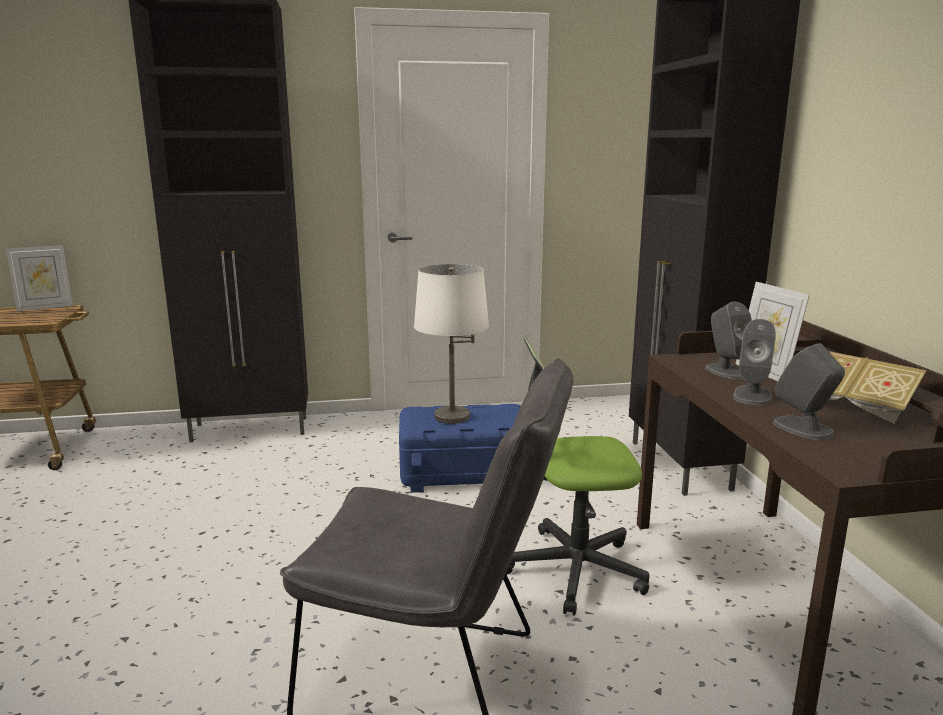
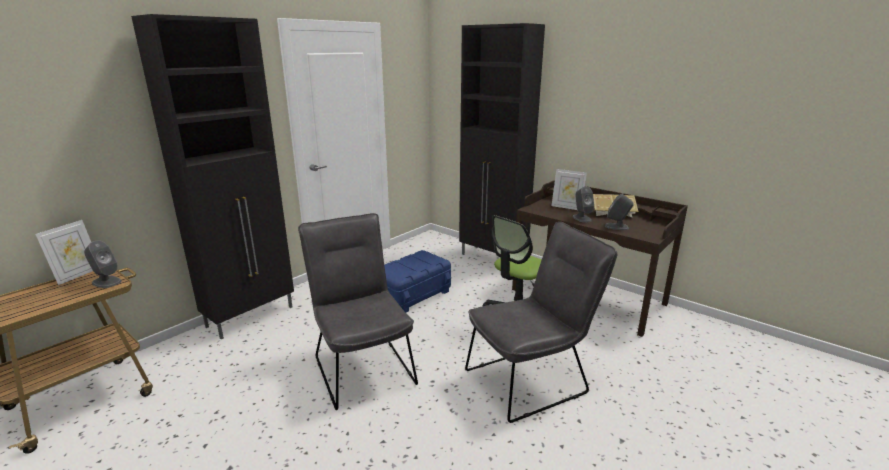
camera: 40 degrees left, 5 degrees up
white table lamp [414,264,489,424] -> none
grey speaker [705,302,752,379] -> grey speaker moved to [84,240,122,288]
none -> grey chair [298,213,418,410]

